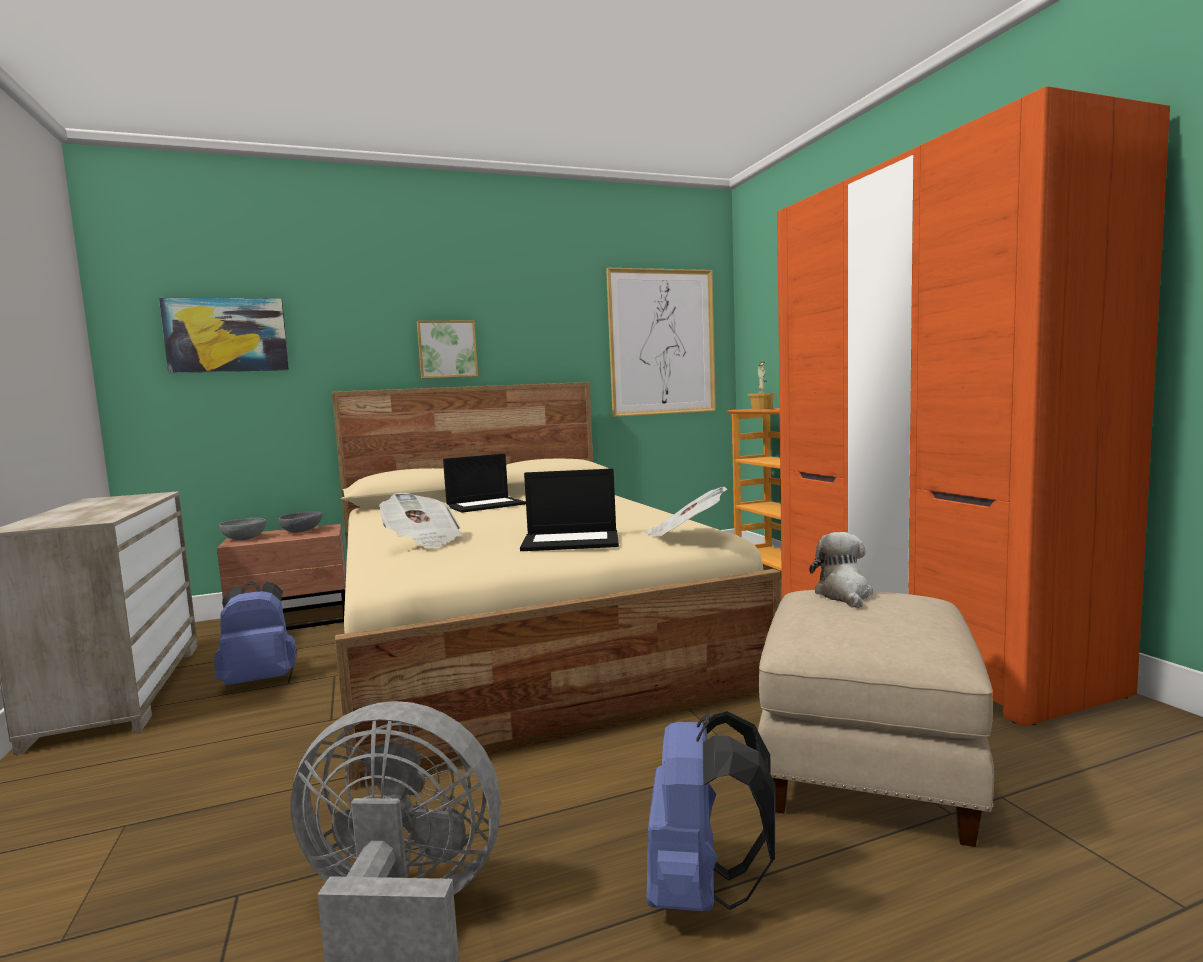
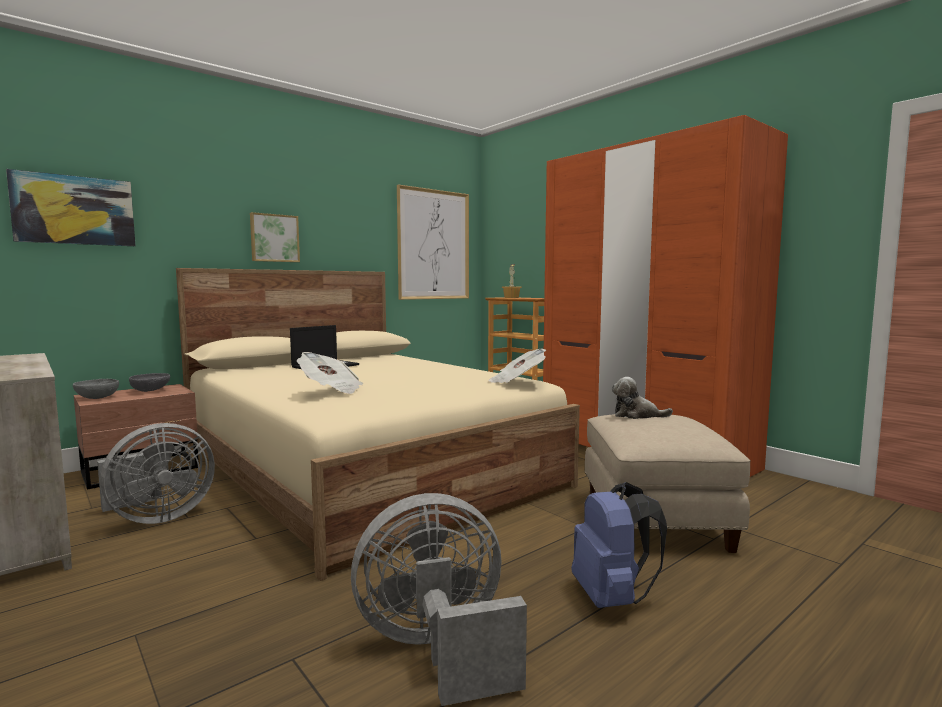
camera: 20 degrees left, 0 degrees up
blue backpack [214,581,297,685] -> grey fan [97,423,215,524]
laptop [520,468,619,551] -> none
plush toy [809,532,873,608] -> plush toy turned 60 degrees counterclockwise [612,377,673,419]

